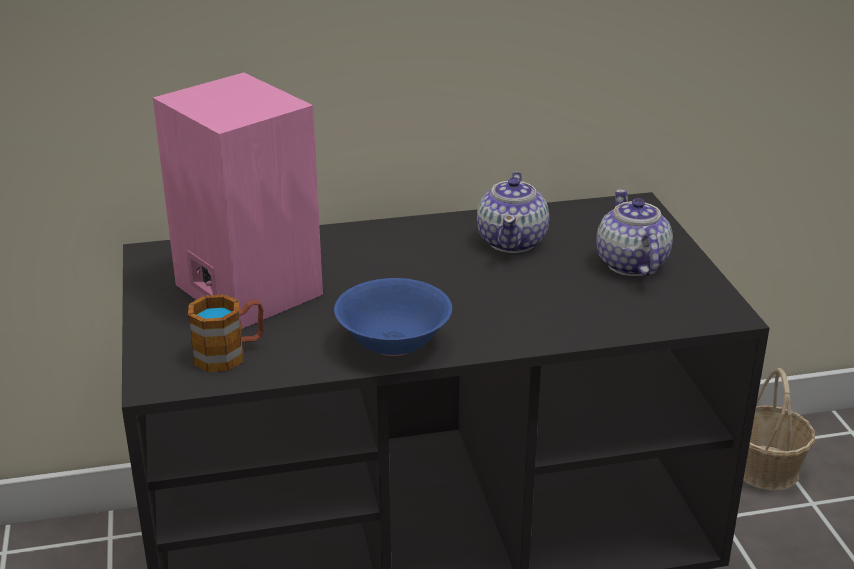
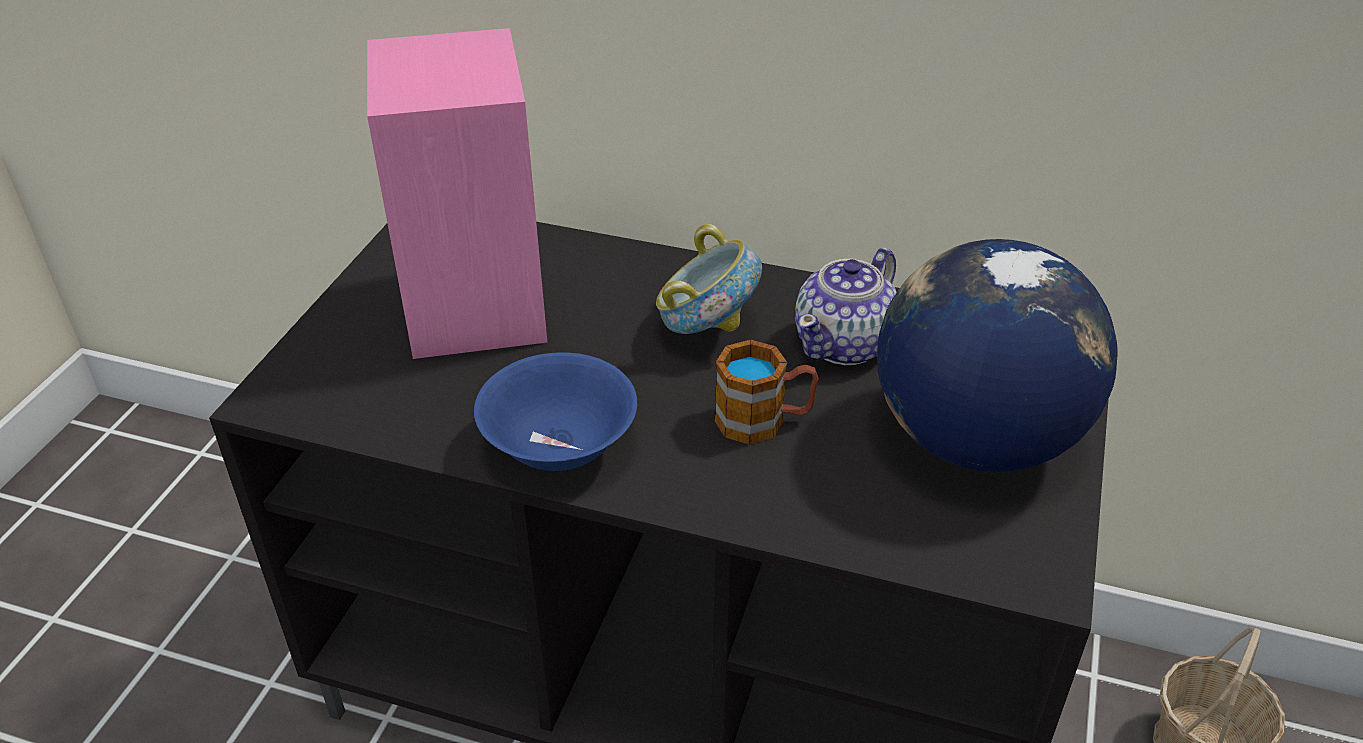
camera: 30 degrees right, 10 degrees up
mug [188,294,263,372] -> mug moved to [714,340,819,445]
teapot [596,189,673,276] -> globe [877,239,1118,472]
none -> bowl [656,224,762,334]

